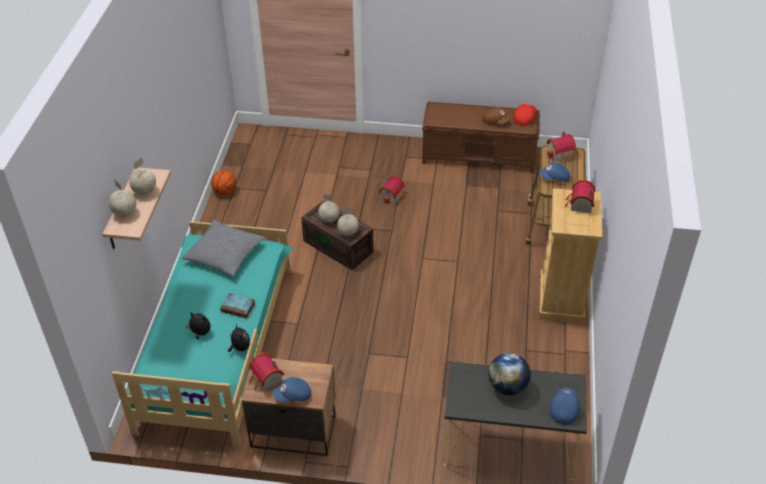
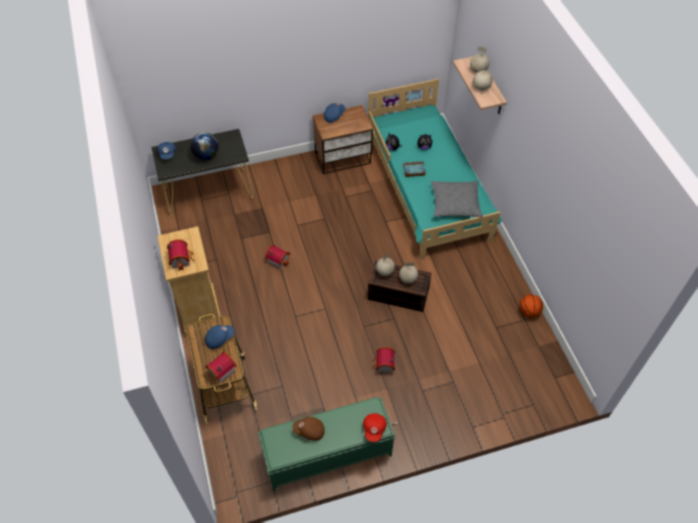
camera: 155 degrees right, 10 degrees up
toy house [248,353,284,391] -> toy house moved to [265,245,290,269]
brown bench [422,102,540,173] -> green bench [258,397,396,491]
red cap [513,103,536,126] -> red cap moved to [363,413,387,442]

